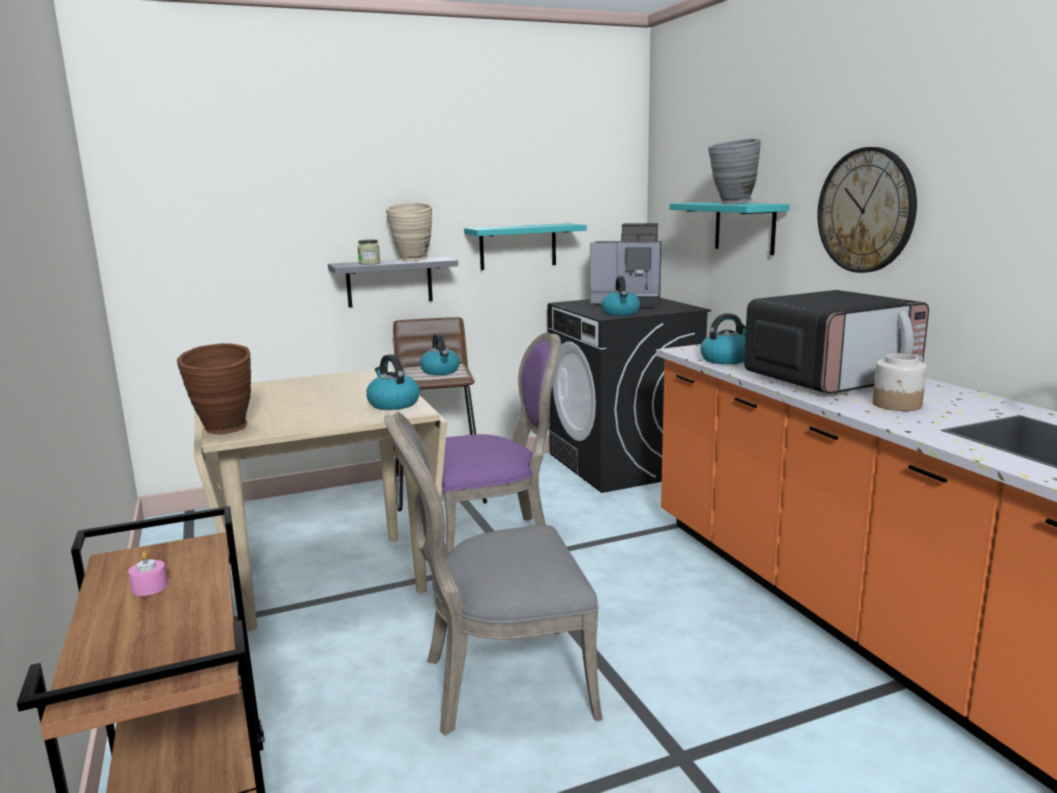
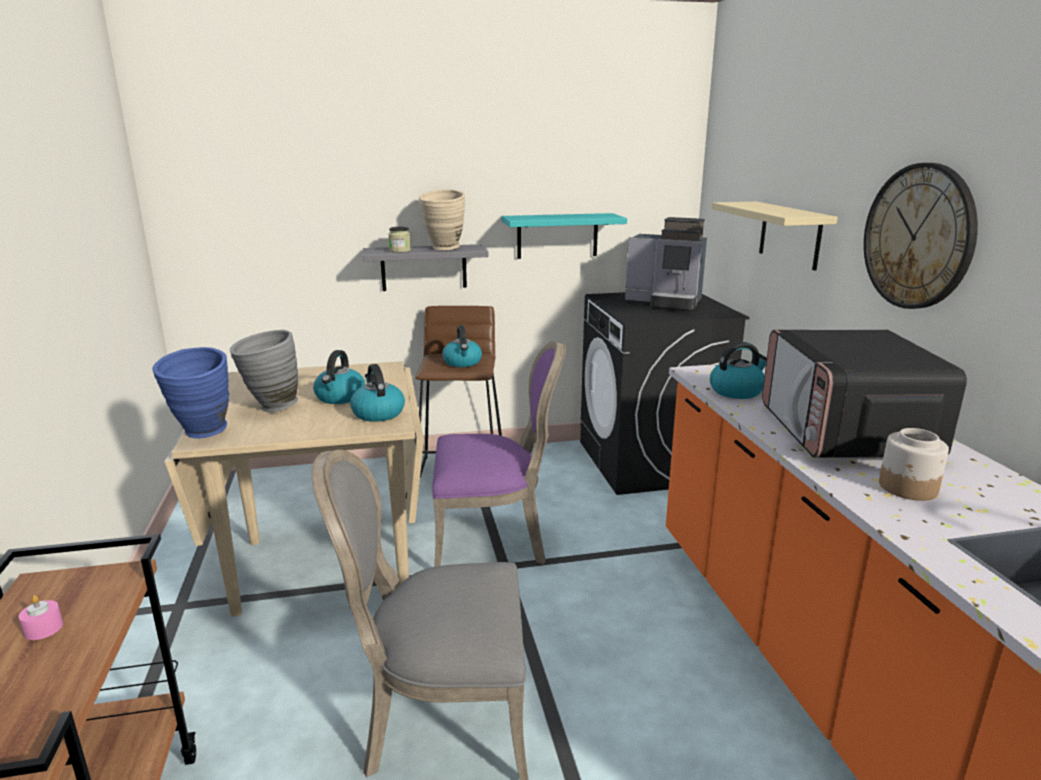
camera: 10 degrees right, 5 degrees up
brown vase [177,343,251,435] -> blue vase [152,347,229,439]
kettle [601,276,640,316] -> kettle moved to [313,350,365,404]
turquoise shelf [670,202,790,255] -> beige shelf [712,202,837,271]
grey vase [708,138,761,204] -> grey vase moved to [230,330,298,412]
microwave [744,290,929,394] -> microwave turned 105 degrees clockwise [762,329,967,458]

